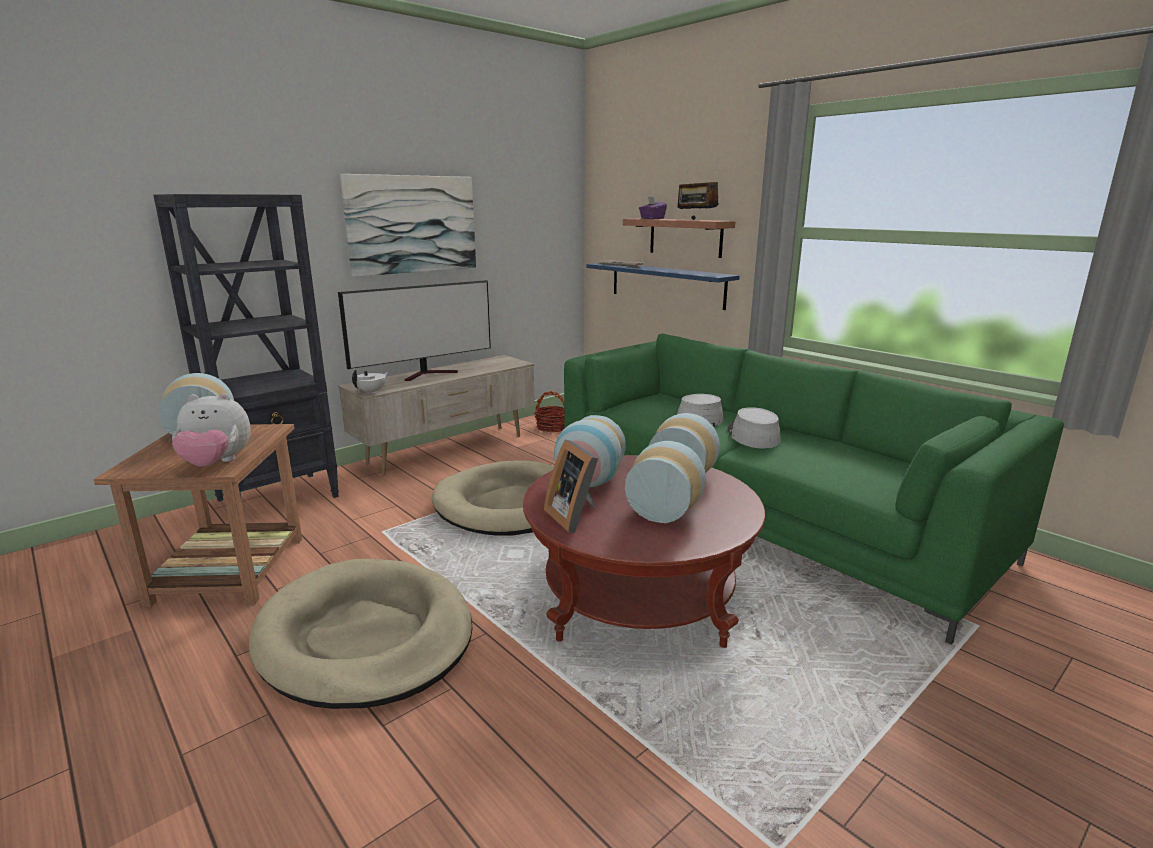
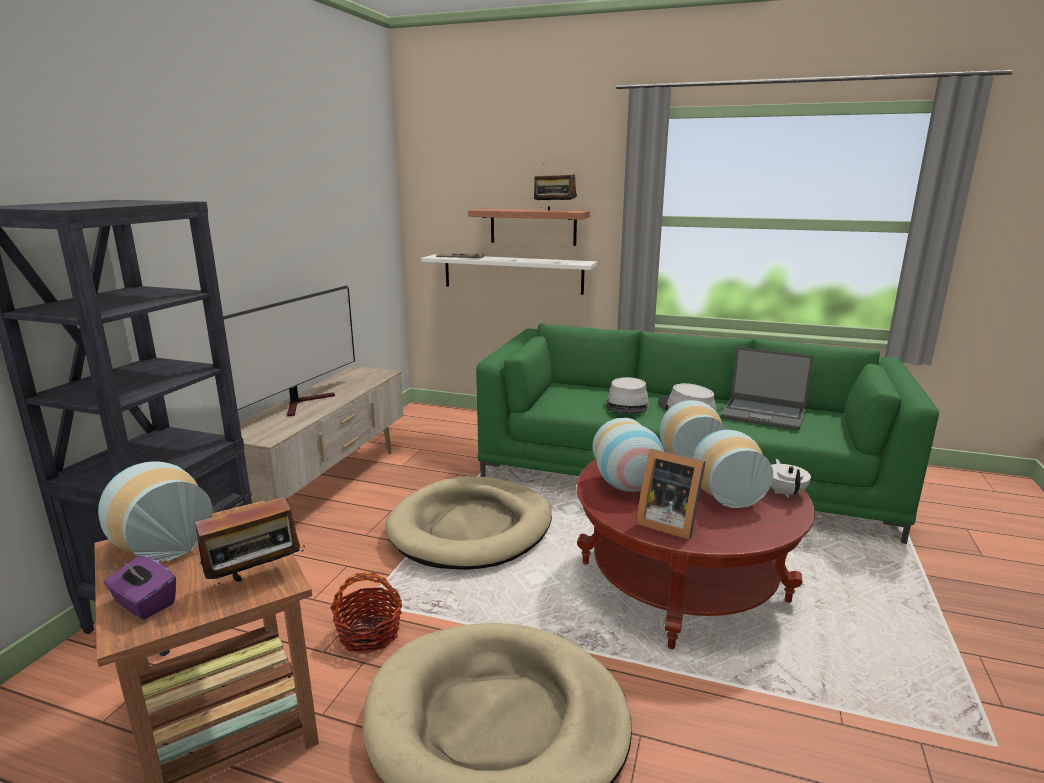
camera: 30 degrees left, 0 degrees up
plush toy [172,393,251,467] -> radio [195,497,306,584]
picture [340,174,476,277] -> none
white teapot [352,370,388,394] -> white teapot moved to [770,459,811,498]
basket [534,391,565,432] -> basket moved to [330,572,402,654]
blue shelf [586,263,740,310] -> white shelf [421,254,597,295]
purple tissue box [639,197,667,219] -> purple tissue box moved to [104,556,176,620]
none -> laptop [721,347,813,430]

